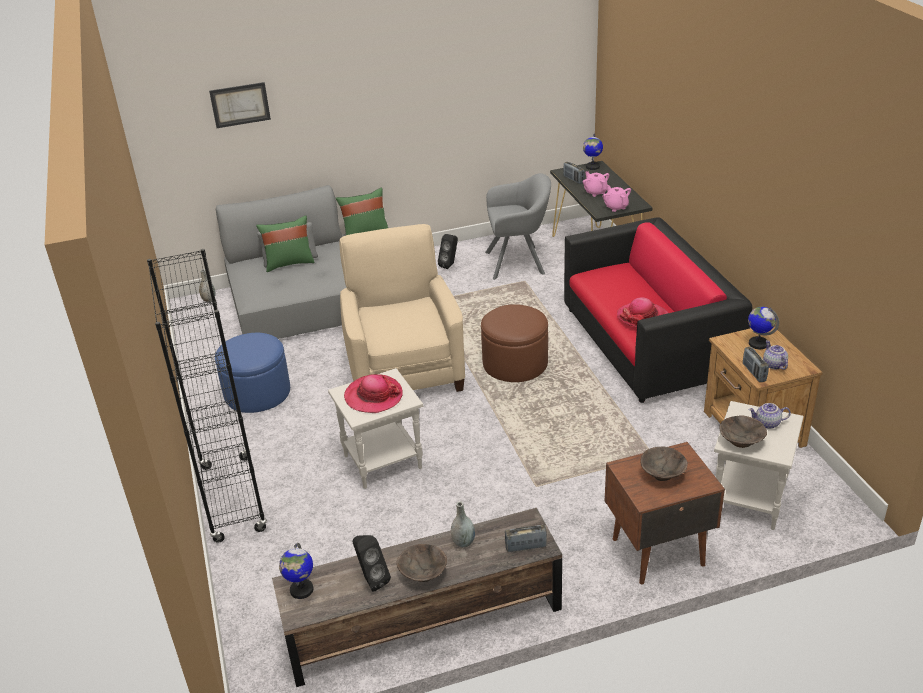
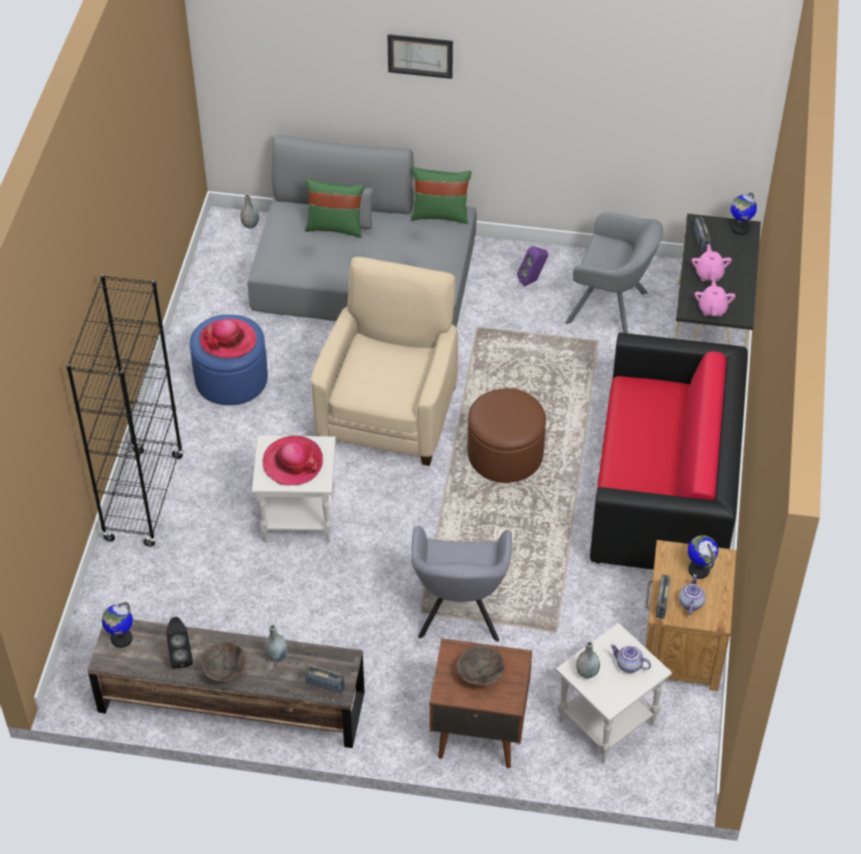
camera: 25 degrees right, 15 degrees up
picture [209,82,271,128] -> picture moved to [387,34,453,79]
black speaker [438,234,458,269] -> purple speaker [517,246,548,287]
hat [617,297,668,327] -> hat moved to [200,319,257,358]
brown bowl [719,416,767,448] -> grey vase [576,641,600,678]
none -> grey armchair [411,526,512,642]

